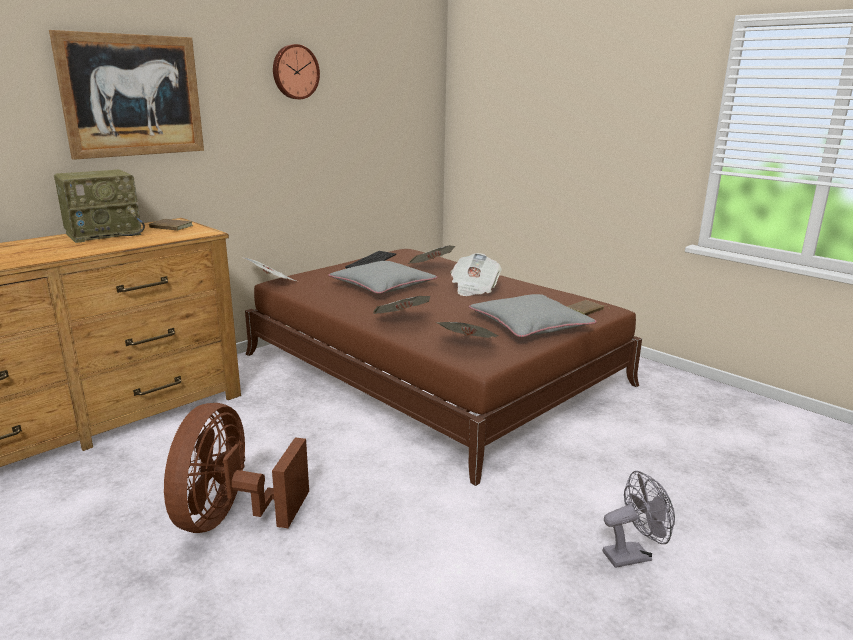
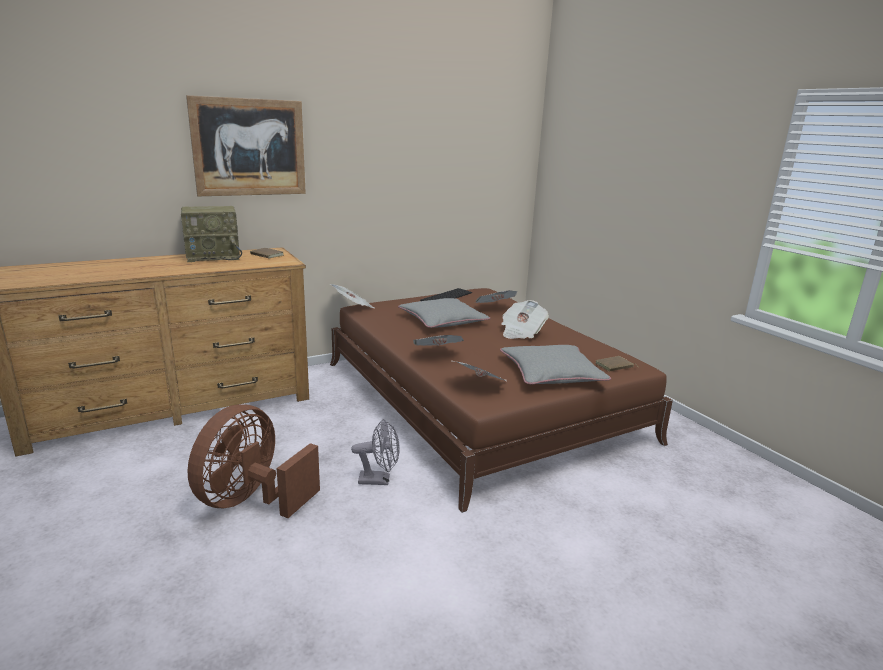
camera: 15 degrees right, 0 degrees up
wall clock [273,44,320,99] -> none
grey fan [603,471,675,568] -> grey fan moved to [351,419,400,485]

